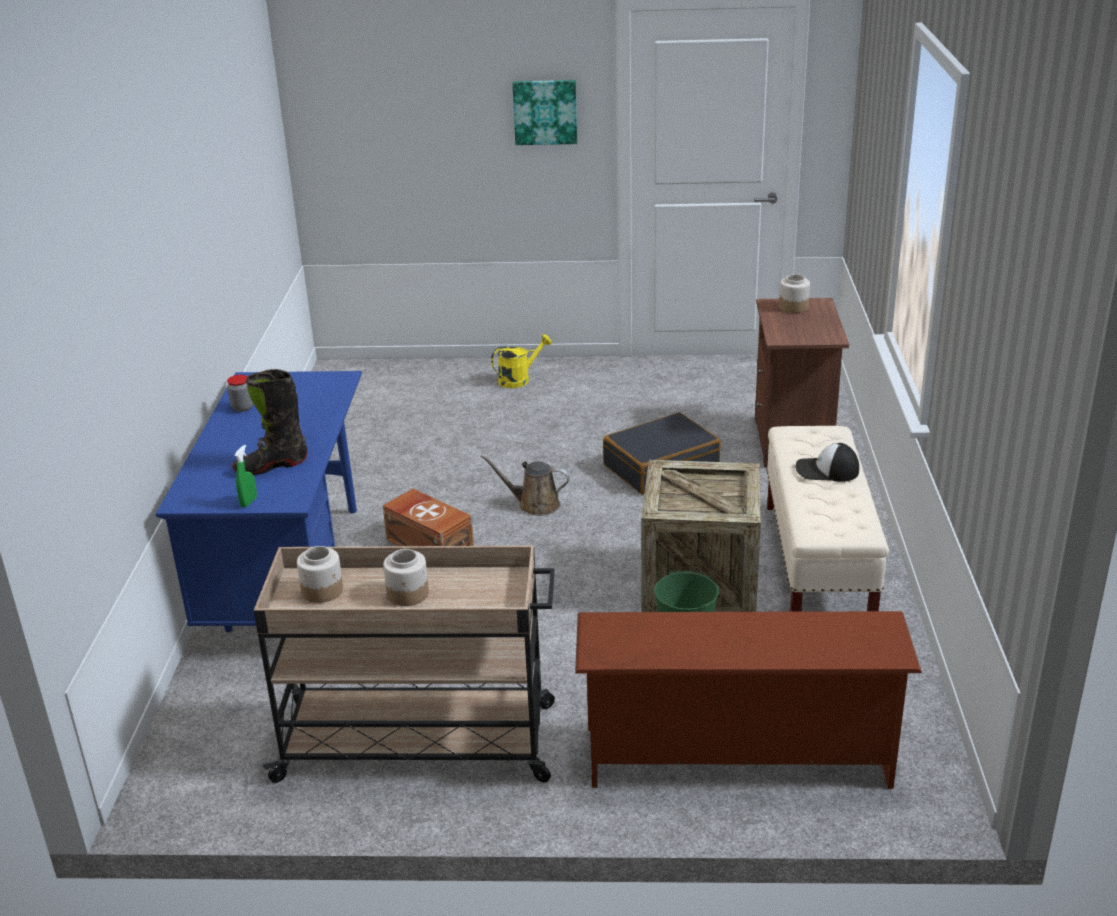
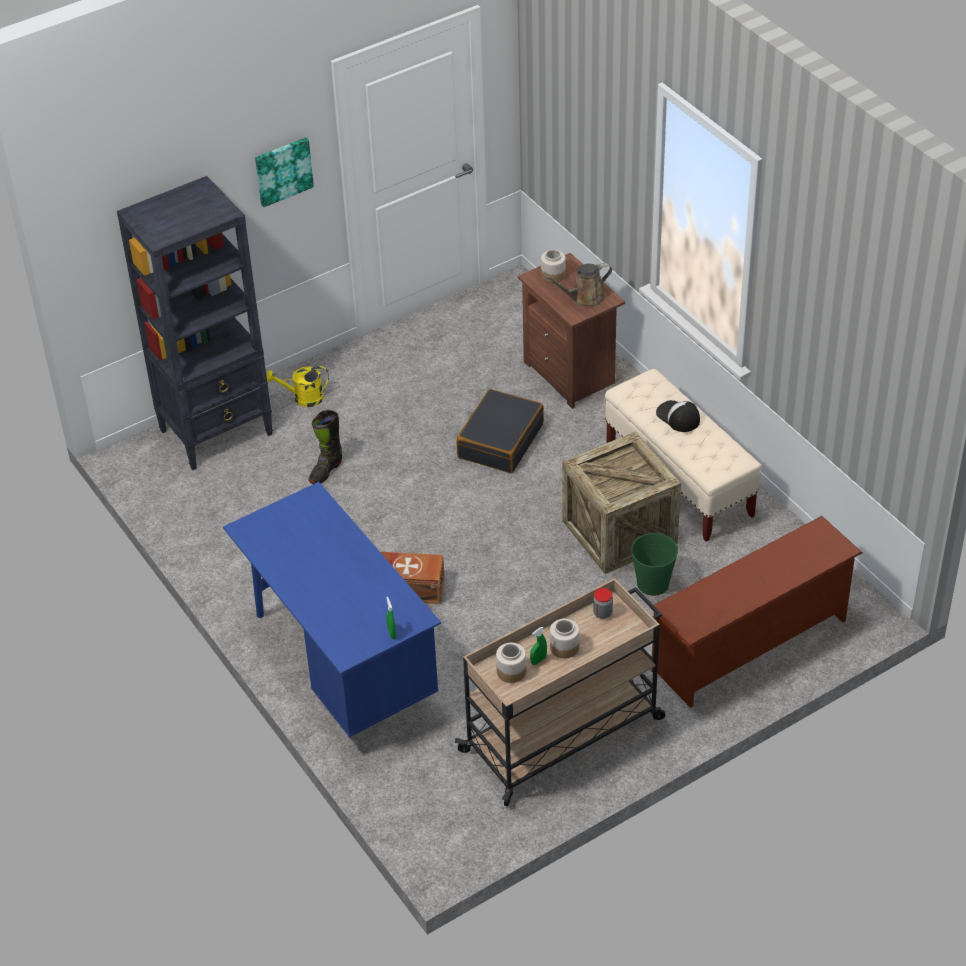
camera: 35 degrees left, 15 degrees up
jar [227,375,253,412] -> jar moved to [593,588,613,619]
black boot [232,369,307,475] -> black boot moved to [308,410,342,484]
brown watering can [480,455,570,516] -> brown watering can moved to [544,263,612,307]
yellow watering can [491,334,552,388] -> yellow watering can turned 120 degrees counterclockwise [266,366,329,407]
cap [796,443,859,482] -> cap turned 75 degrees clockwise [656,400,700,432]
none -> black bookcase [117,176,273,470]
none -> green spray bottle [530,627,547,665]

